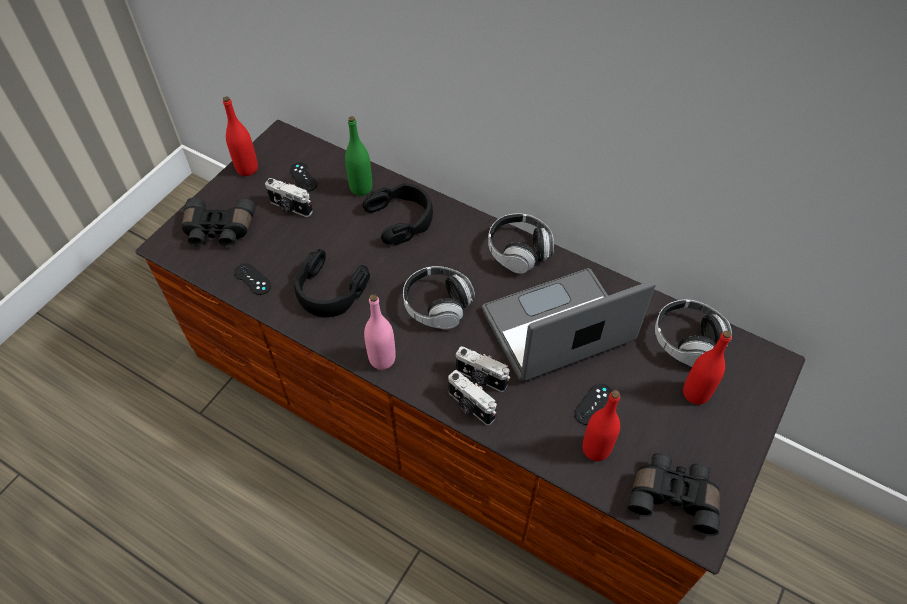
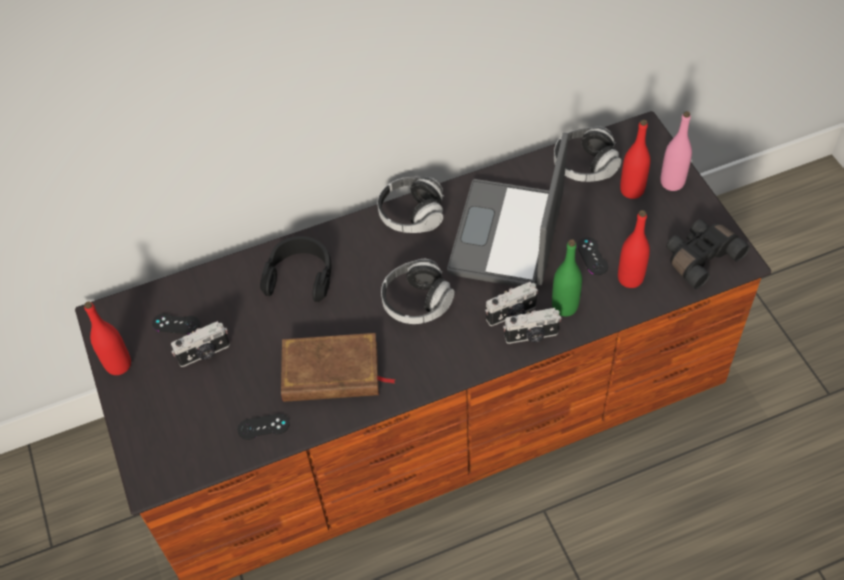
camera: 50 degrees left, 0 degrees up
black binoculars [182,198,256,247] -> none
black headphones [294,249,370,317] -> brown book [281,333,396,402]
green bottle [345,116,372,196] -> green bottle moved to [552,239,582,316]
pink bottle [364,294,396,370] -> pink bottle moved to [660,111,692,191]

